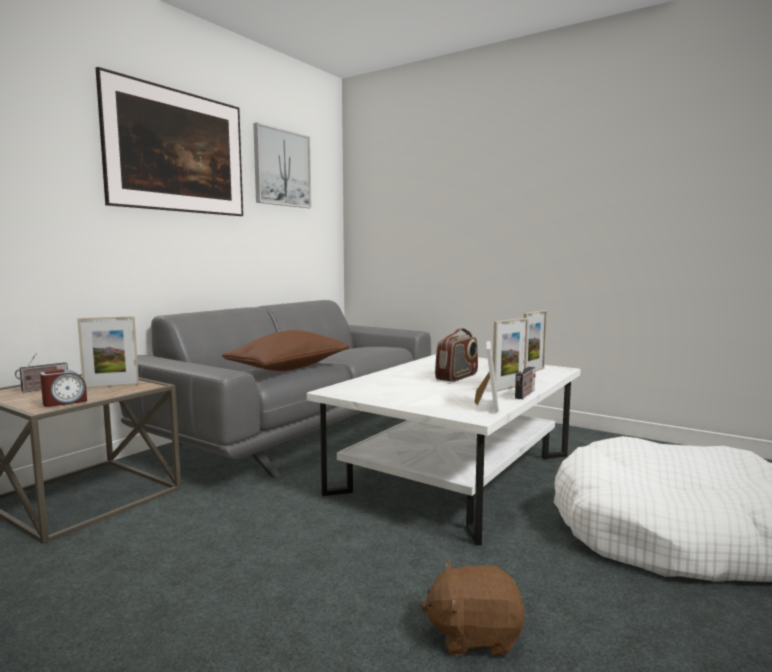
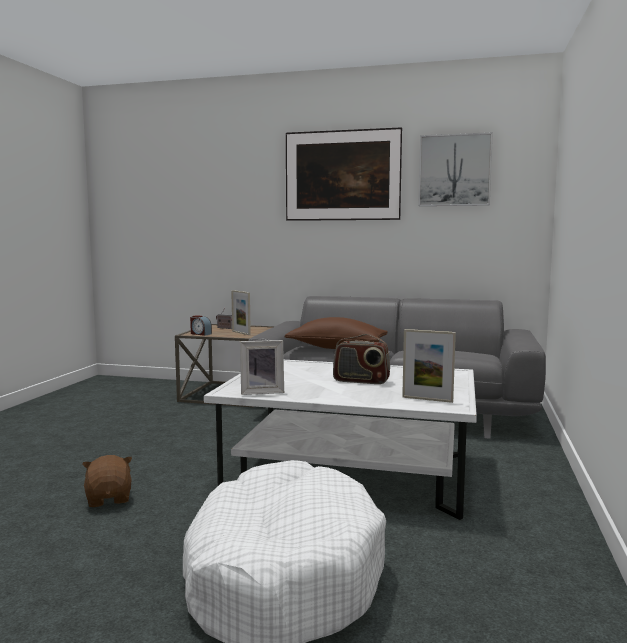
camera: 70 degrees right, 0 degrees up
picture frame [493,318,529,392] -> none
radio [515,358,536,399] -> none

